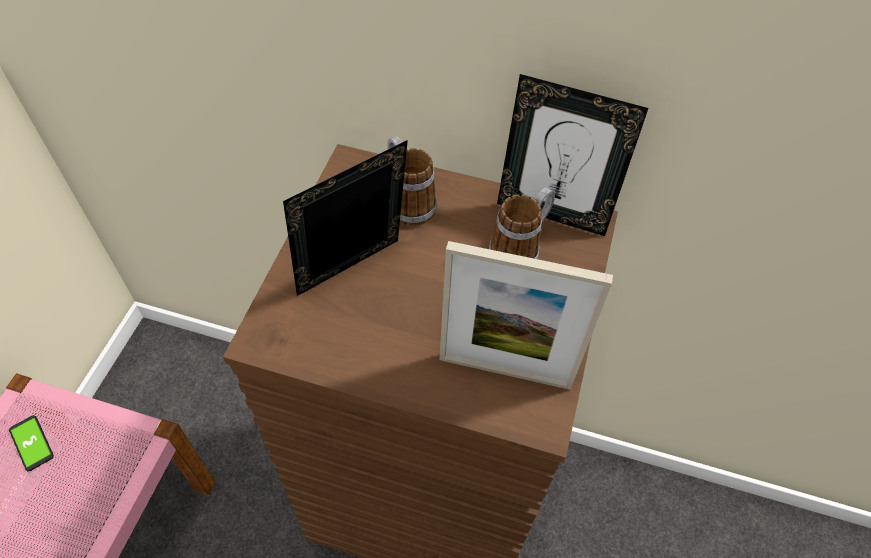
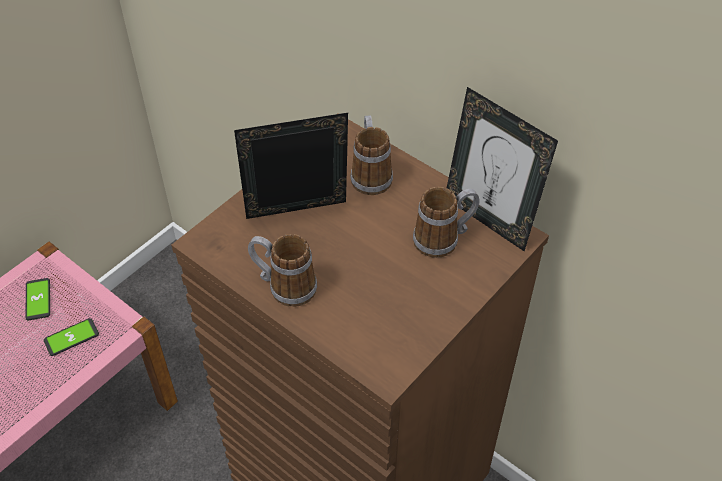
camera: 25 degrees right, 5 degrees down
picture frame [440,241,613,390] -> none
none -> phone [44,318,99,356]
none -> mug [248,234,317,307]

